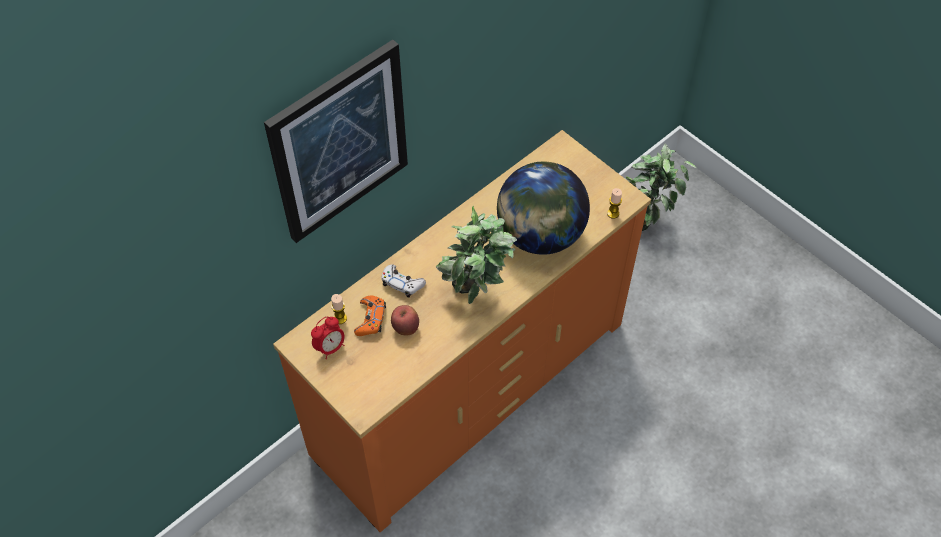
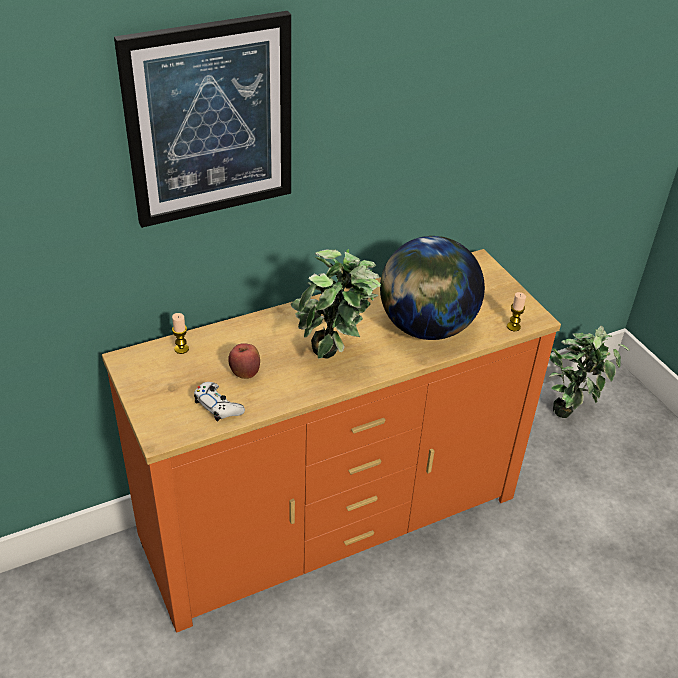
camera: 15 degrees right, 15 degrees down
alarm clock [311,317,345,359] -> none
orange game controller [354,296,386,336] -> none
white game controller [381,264,426,298] -> white game controller moved to [194,382,245,421]

